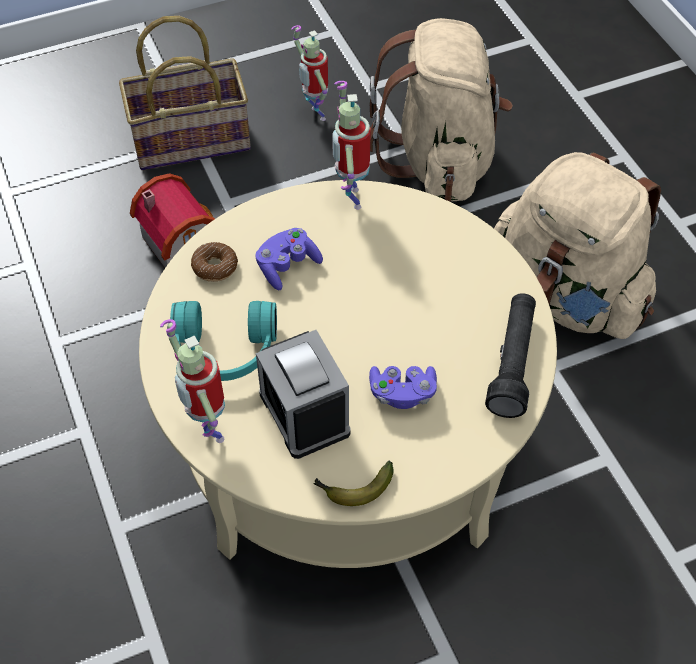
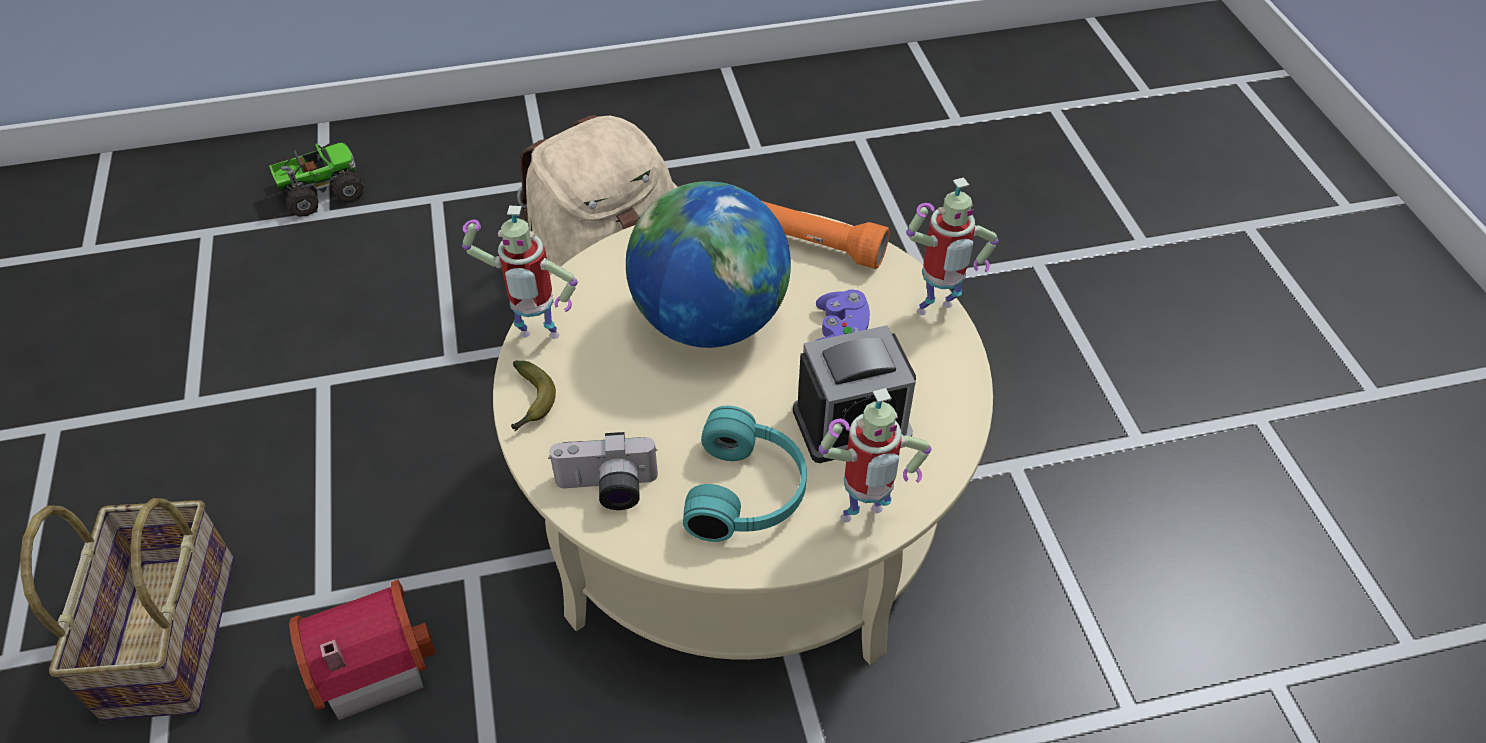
camera: 80 degrees left, 5 degrees down
donut [191,242,238,282] -> camera [548,432,658,510]
purple game controller [256,228,323,290] -> none
toy robot [291,25,328,121] -> toy robot moved to [906,177,998,315]
banana [313,461,394,506] -> banana moved to [511,361,556,431]
beige backpack [370,18,513,202] -> none
black flashlight [485,293,536,418] -> orange flashlight [762,201,889,269]
none -> toy truck [269,143,364,217]
none -> globe [626,181,791,348]

